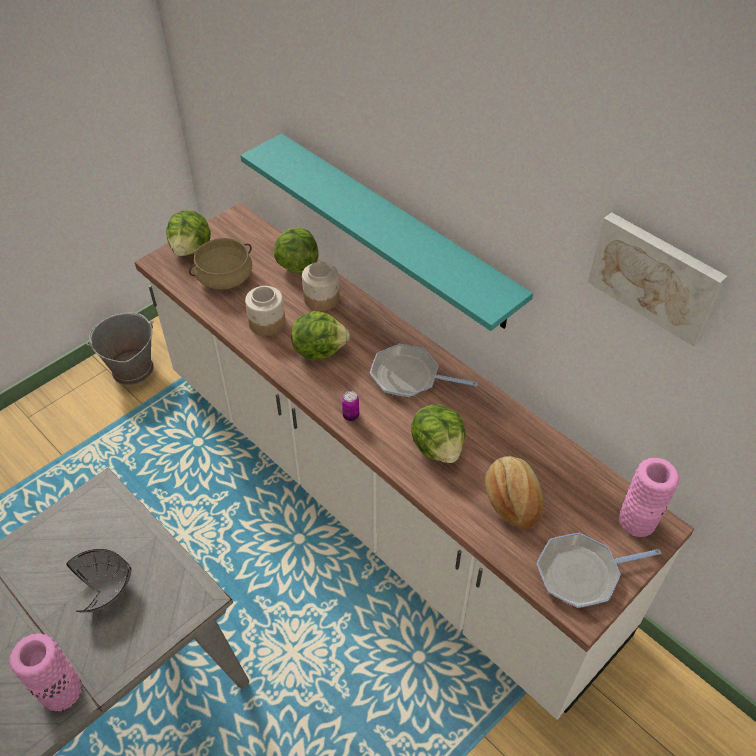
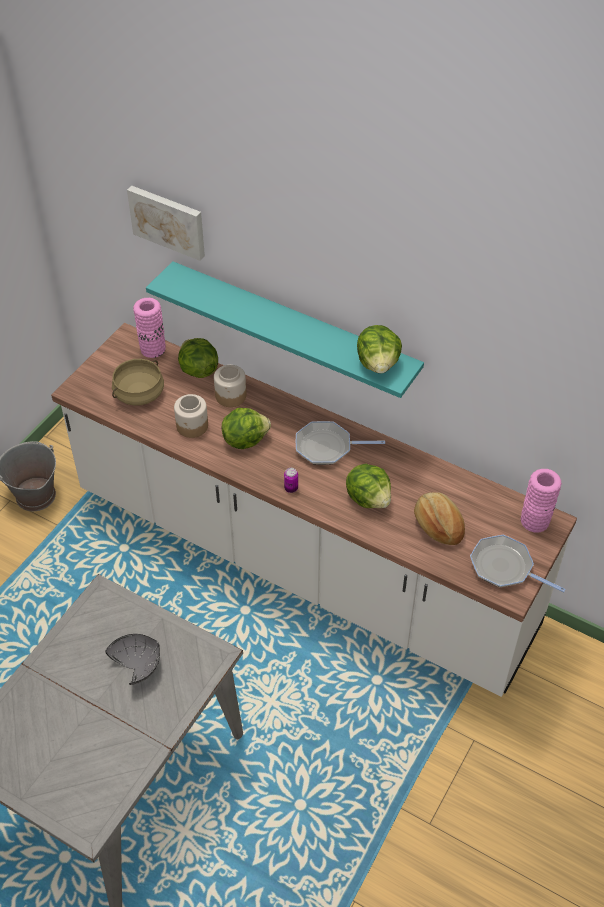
camera: 15 degrees left, 0 degrees up
pink vase [10,633,82,712] -> pink vase moved to [133,298,166,358]
lettuce [166,210,211,256] -> lettuce moved to [357,325,402,373]
frying pan [537,533,661,608] -> frying pan turned 60 degrees clockwise [470,535,566,592]
picture [588,212,728,347] -> picture moved to [127,186,205,261]

